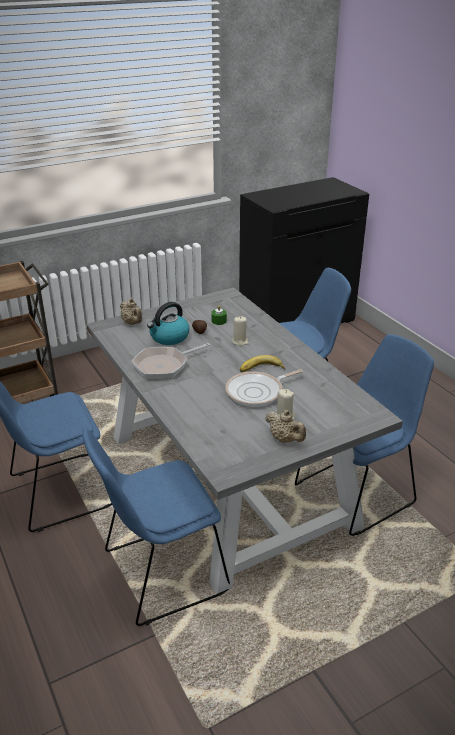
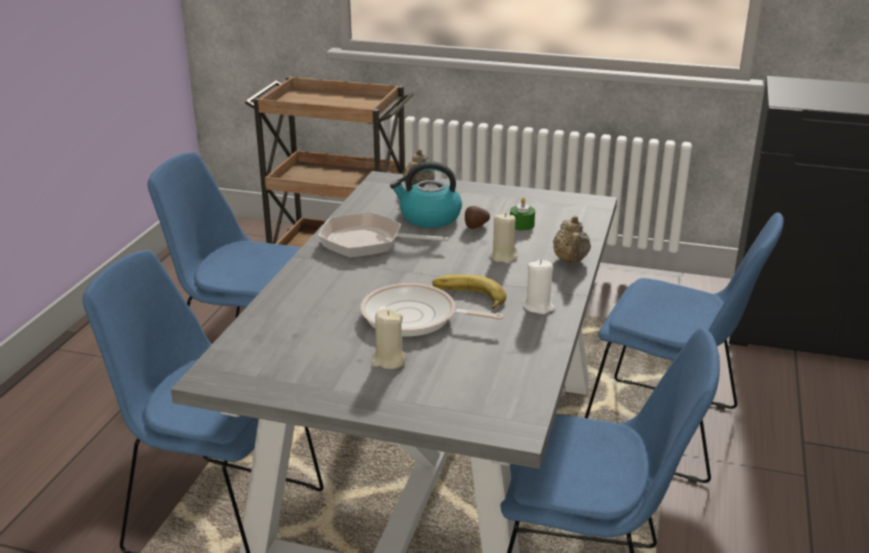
camera: 45 degrees right, 5 degrees down
beige teapot [265,410,306,442] -> beige teapot moved to [553,216,591,263]
none -> white candle [523,260,556,314]

